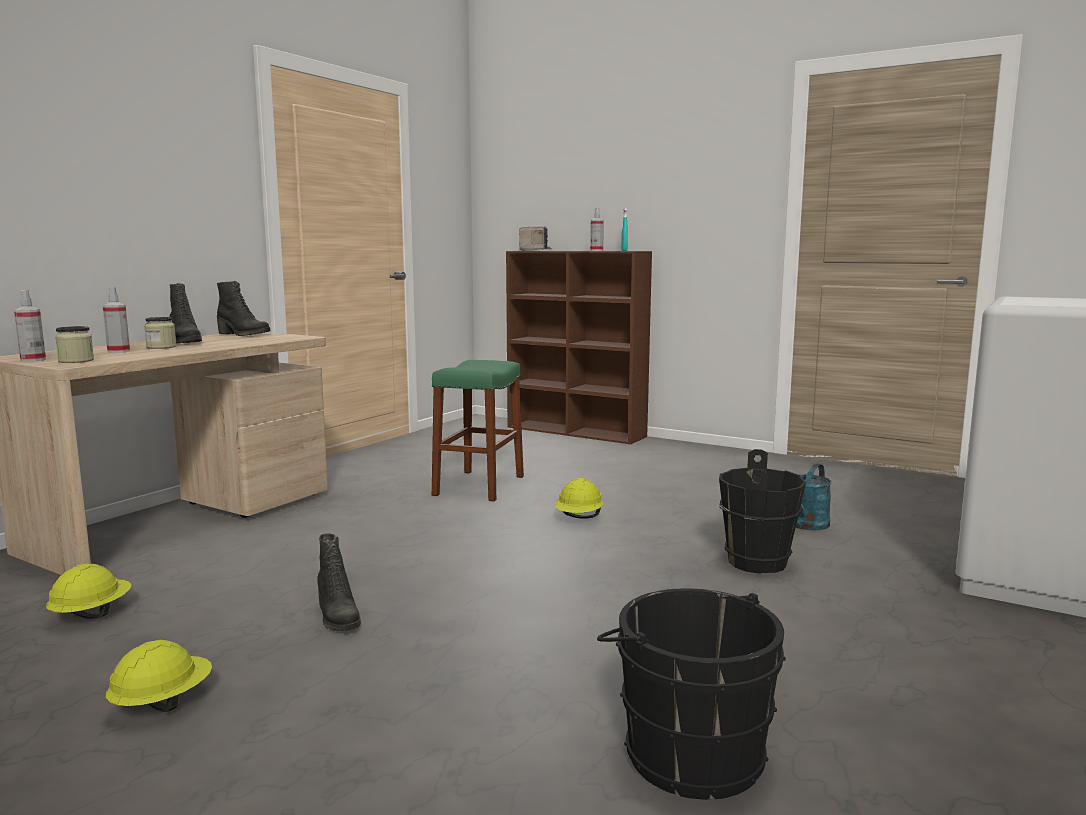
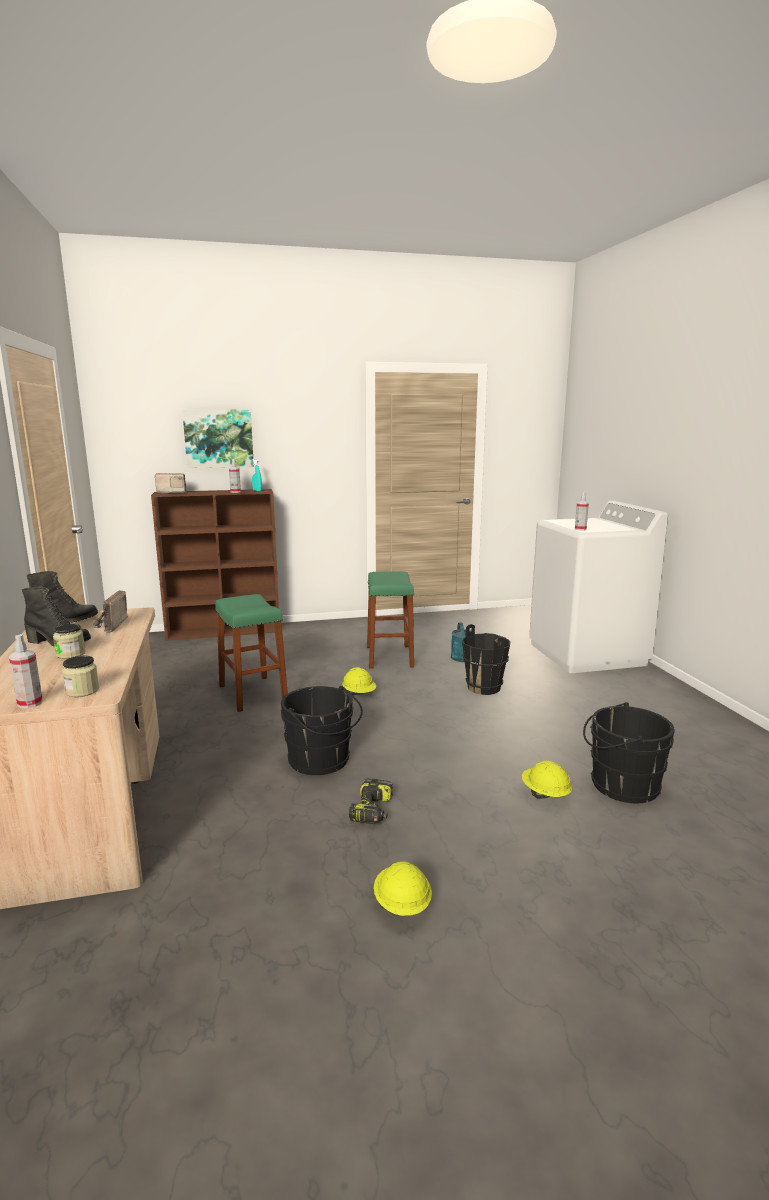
camera: 45 degrees left, 5 degrees up
yellow hard hat [46,564,131,619] -> yellow hard hat moved to [522,761,572,799]
spray bottle [103,287,130,353] -> spray bottle moved to [575,492,589,531]
black boot [317,533,361,631] -> power drill [349,778,393,824]
none -> radio [93,590,128,633]
none -> picture [182,410,254,468]
none -> black bucket [281,686,363,775]
none -> green stool [367,571,414,668]

